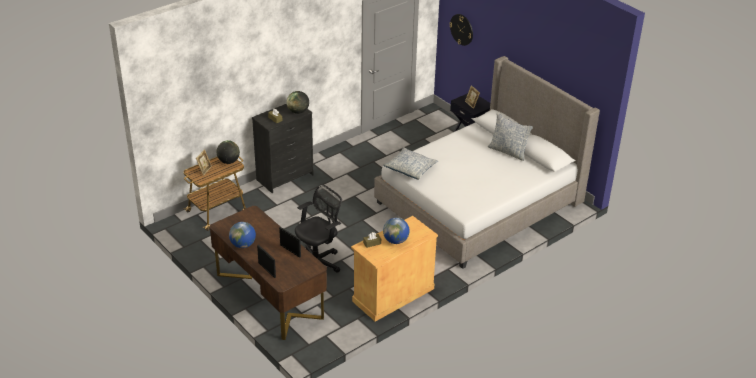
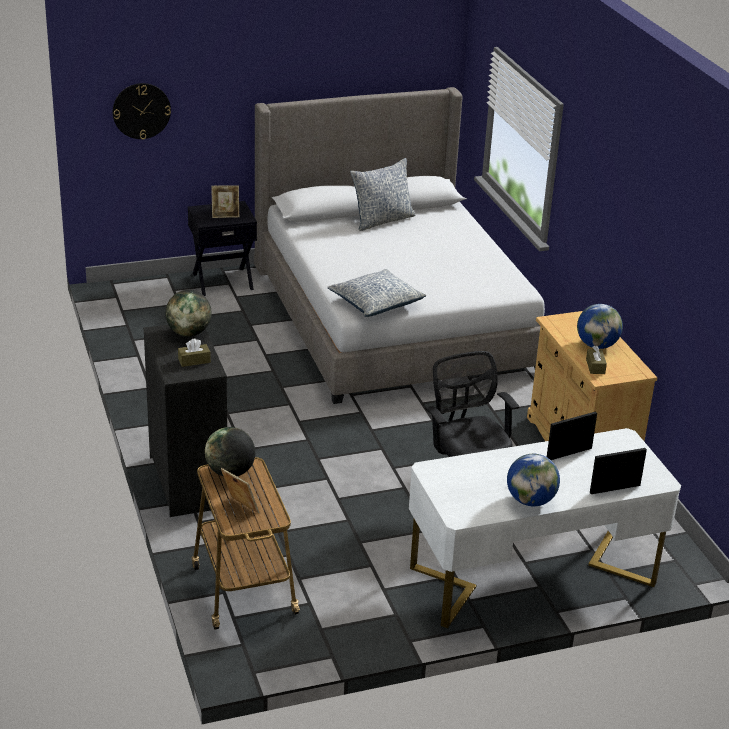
camera: 70 degrees left, 5 degrees down
brown desk [209,206,327,340] -> white desk [409,428,681,628]

